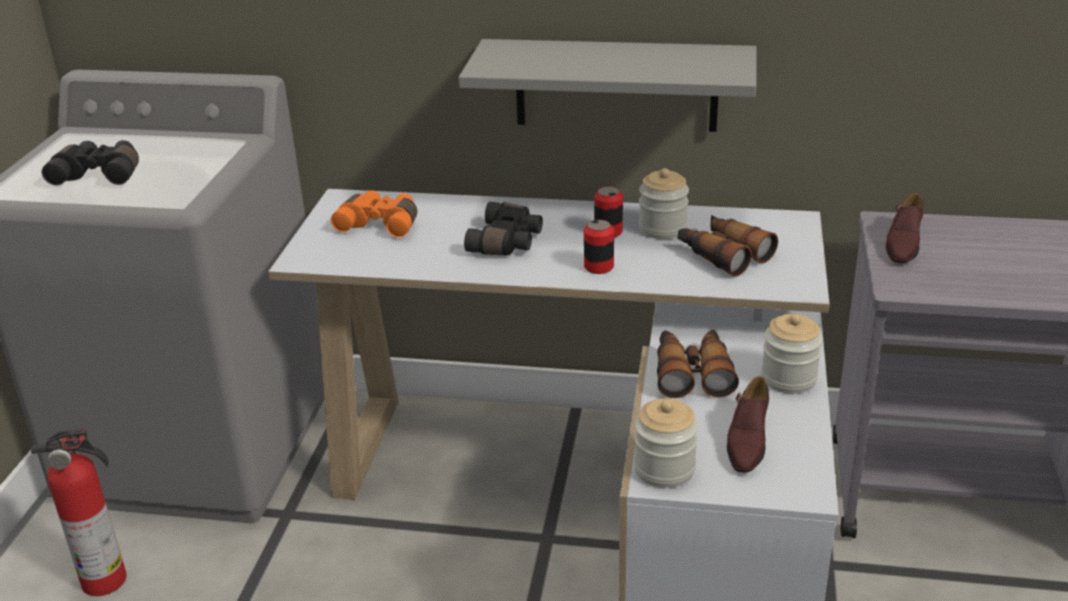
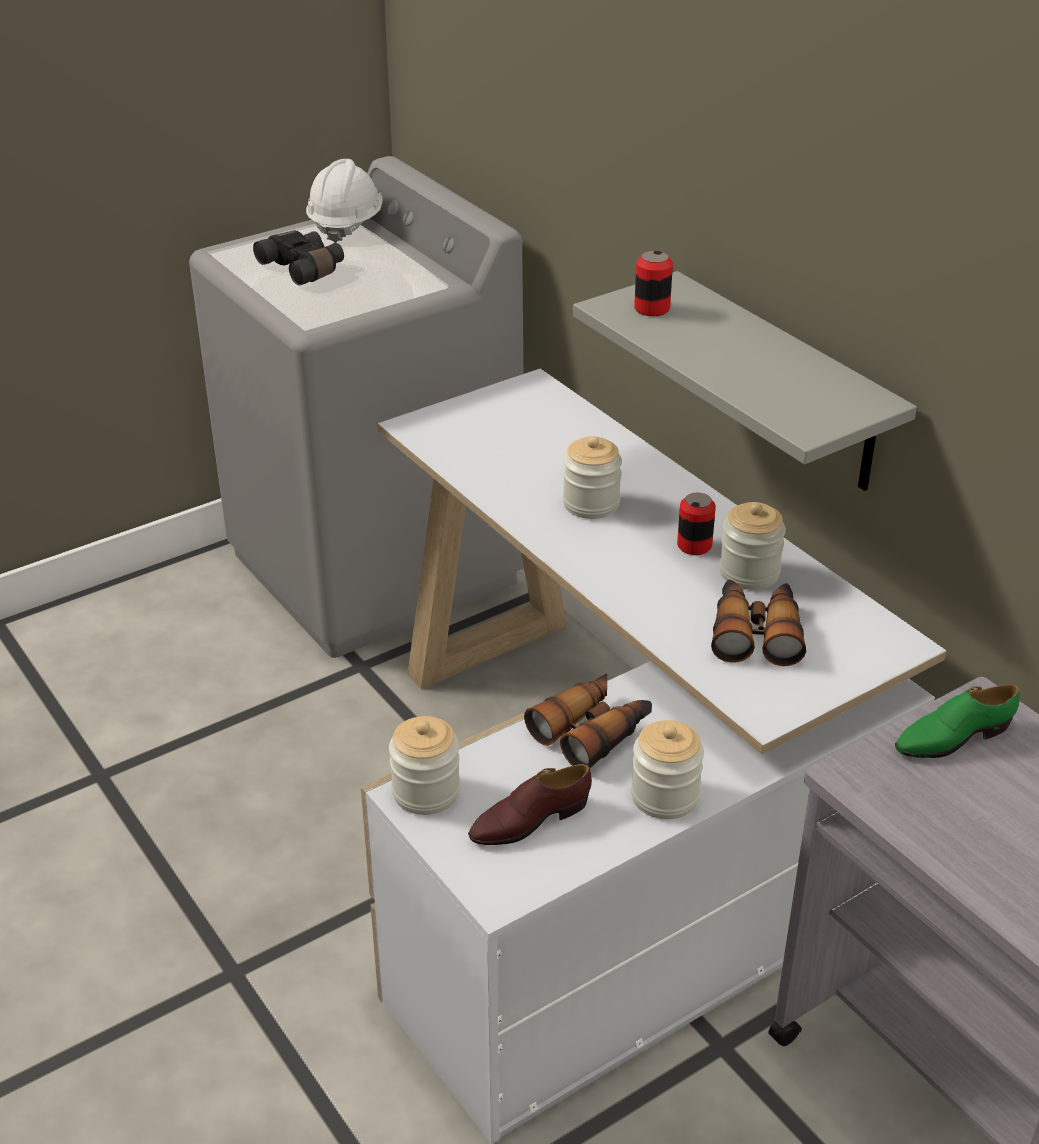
camera: 45 degrees right, 5 degrees up
fire extinguisher [31,428,127,596] -> none
orange binoculars [331,190,417,238] -> none
black binoculars [464,202,543,255] -> jar [563,436,622,519]
can [584,220,614,274] -> can moved to [634,251,673,316]
brown shoe [885,193,924,263] -> green shoe [895,684,1020,758]
none -> white hard hat [306,159,383,243]

